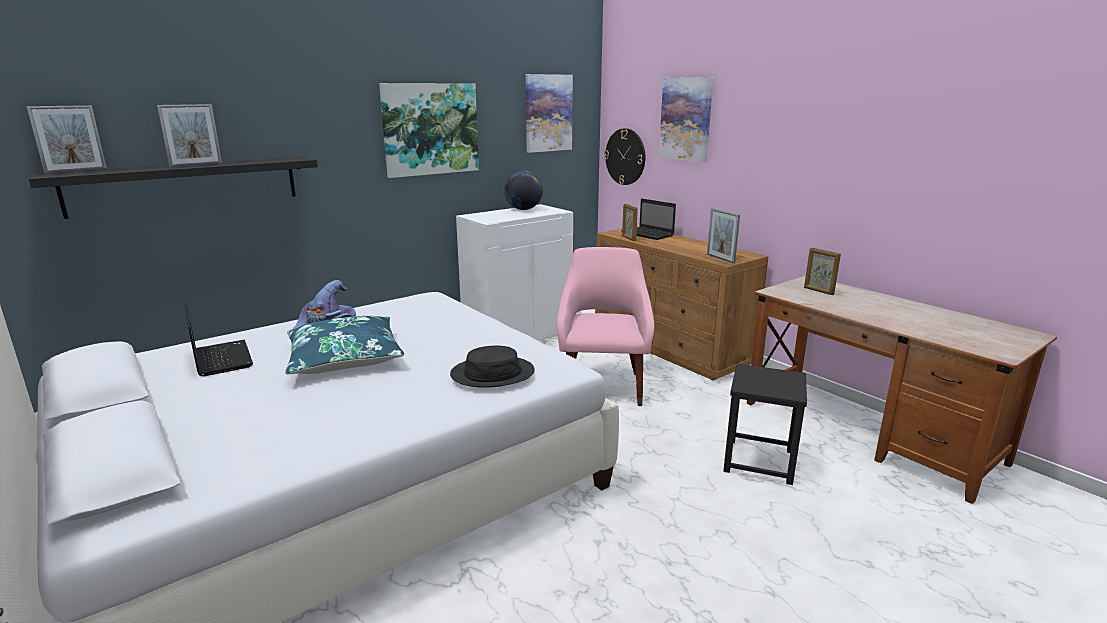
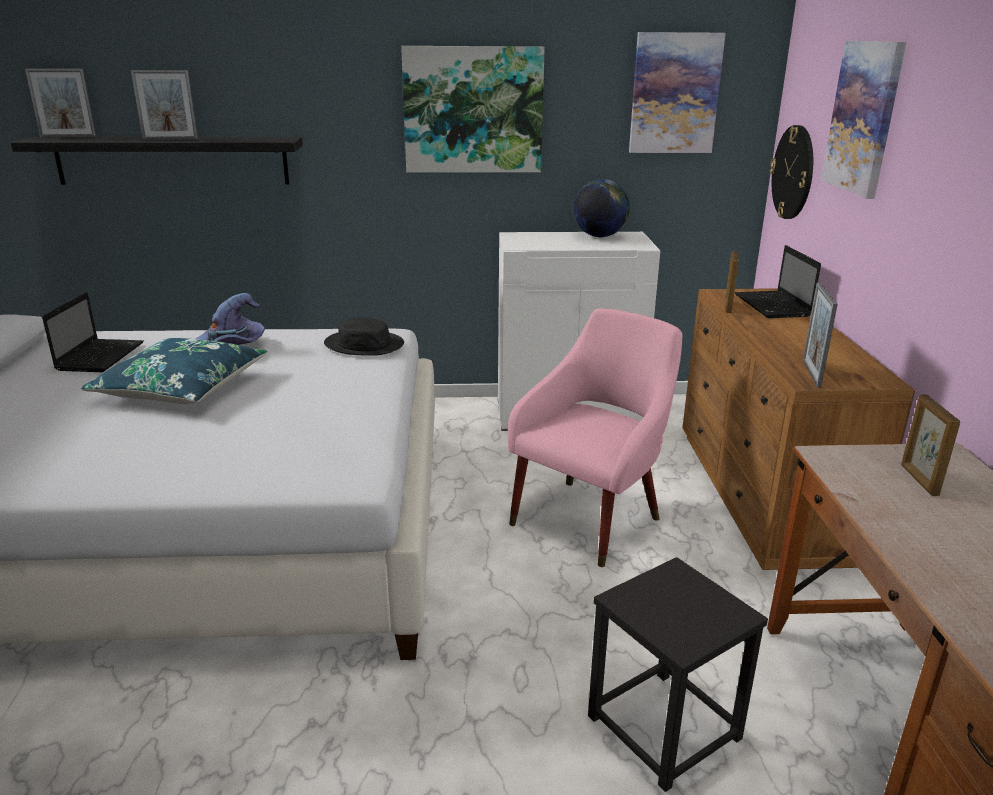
camera: 35 degrees right, 5 degrees up
black hat [450,346,535,388] -> black hat moved to [324,318,404,356]

